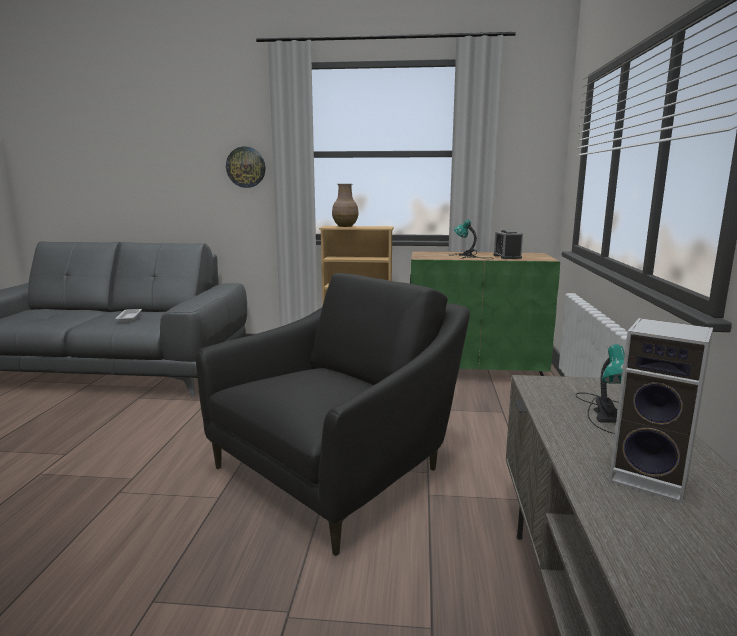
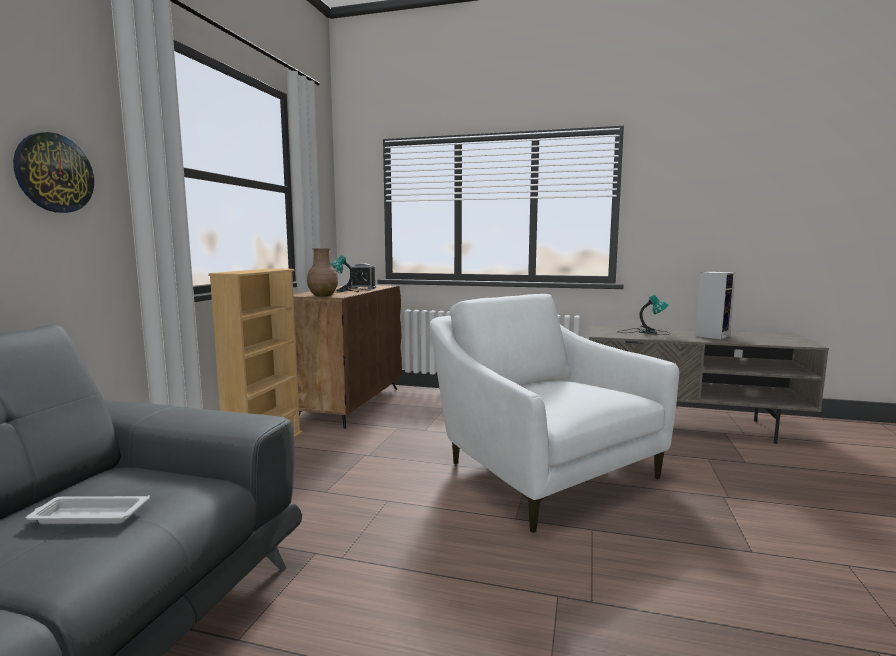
camera: 80 degrees left, 5 degrees down
black armchair [196,273,470,556] -> white armchair [430,294,679,533]
brown vase [332,184,359,227] -> brown vase moved to [307,248,338,297]
green cabinet [410,251,560,376] -> brown cabinet [293,285,402,429]

